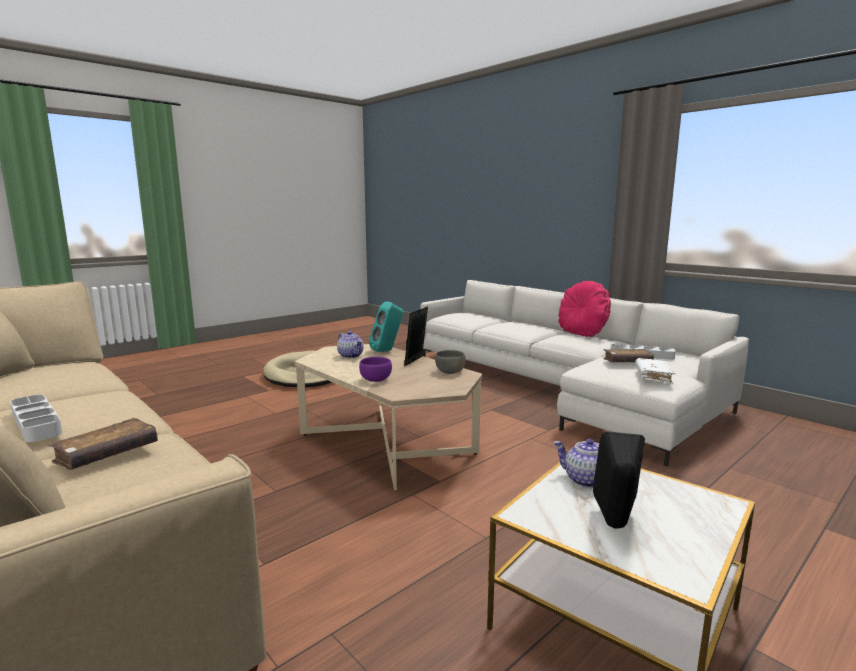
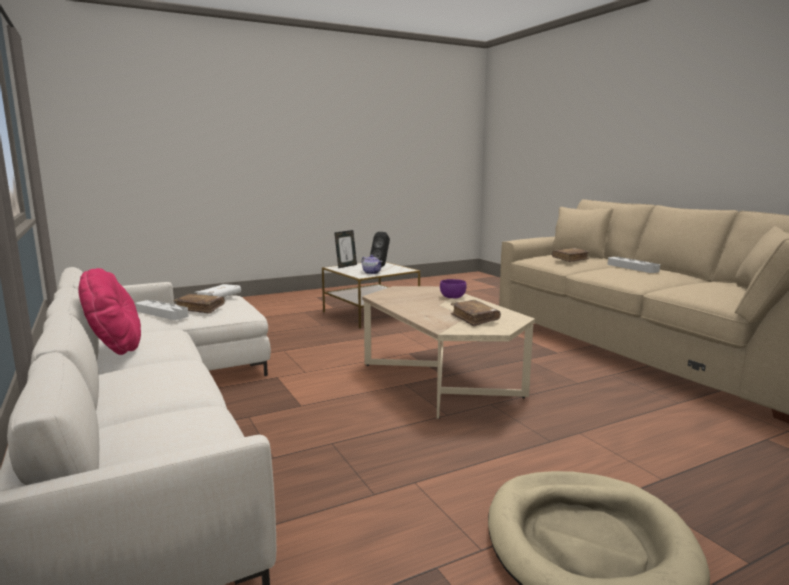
camera: 165 degrees left, 0 degrees up
teapot [337,331,363,358] -> brown book [451,300,501,327]
turquoise speaker [369,301,403,352] -> none
picture frame [404,307,428,366] -> picture frame moved to [334,230,357,268]
grey bowl [435,350,466,374] -> none

